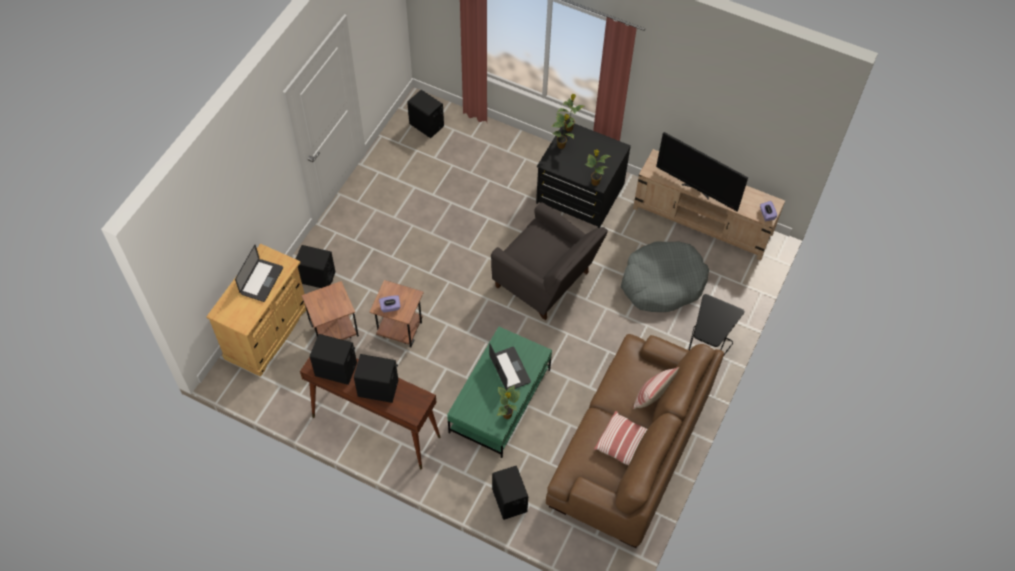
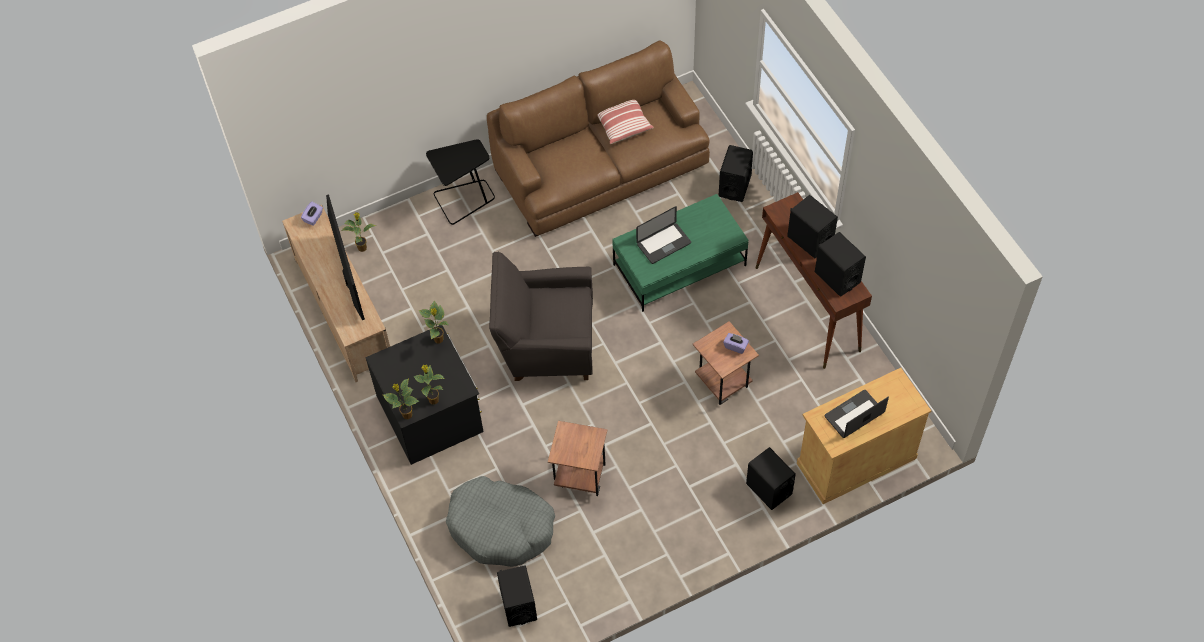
camera: 140 degrees left, 0 degrees up
brown side table [301,281,359,340] -> brown side table moved to [548,421,607,496]
laptop [489,343,531,391] -> laptop turned 135 degrees counterclockwise [636,206,691,264]
grey armchair [491,202,608,320] -> grey armchair turned 75 degrees counterclockwise [489,251,593,381]
potted plant [497,385,520,419] -> potted plant moved to [341,212,376,252]
grey dog bed [621,241,709,312] -> grey dog bed moved to [446,476,555,567]
pillow [633,367,679,409] -> none

